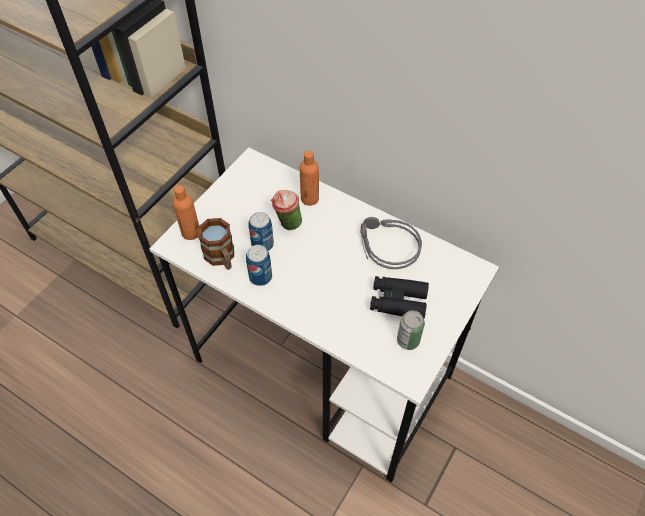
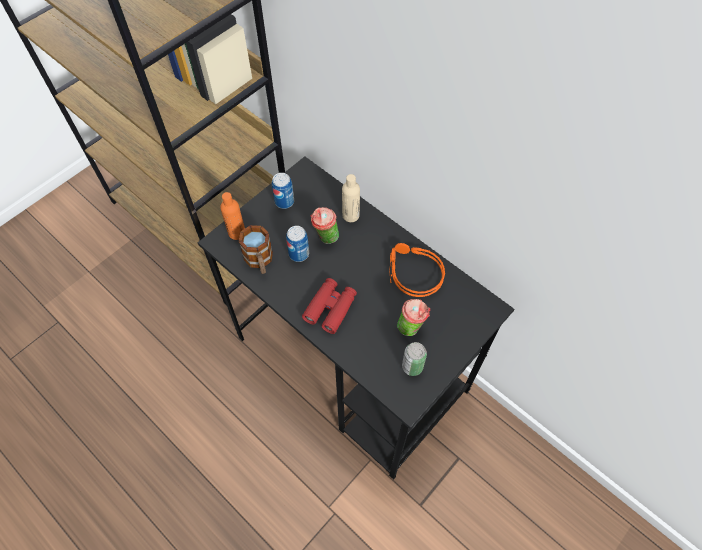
camera: 10 degrees right, 5 degrees up
white desk [149,148,499,483] -> black desk [198,156,514,480]
can [246,245,272,286] -> can moved to [272,173,294,209]
orange bottle [300,151,319,206] -> beige bottle [342,174,360,222]
grey headphones [360,217,422,269] -> orange headphones [390,243,445,297]
black binoculars [370,276,429,319] -> cup [397,299,430,336]
none -> red binoculars [302,278,357,334]

